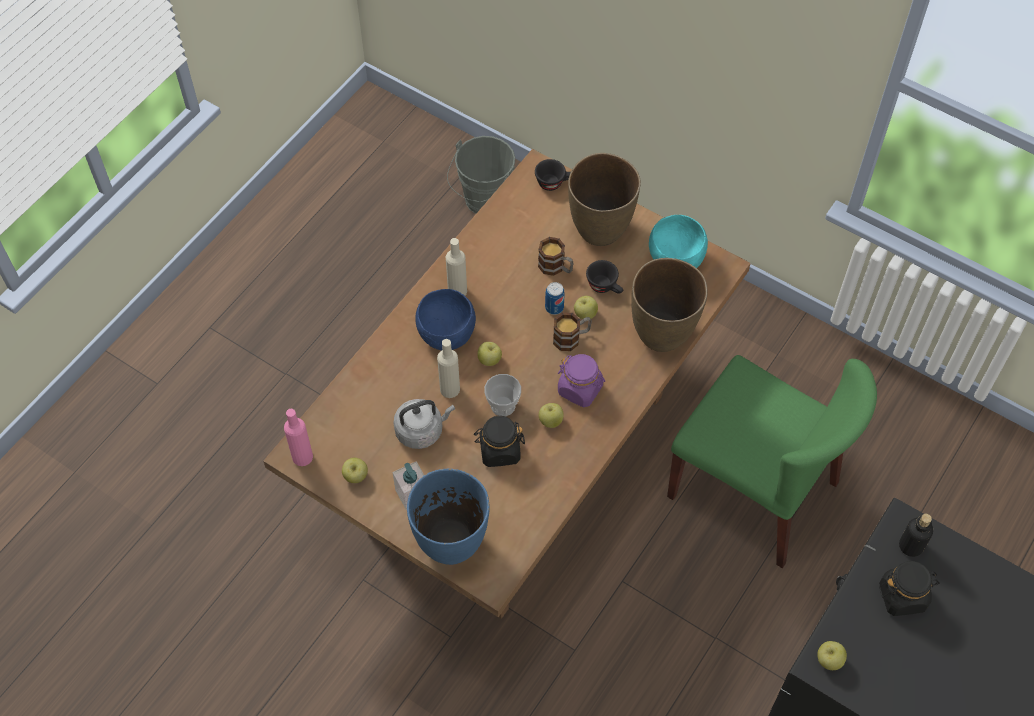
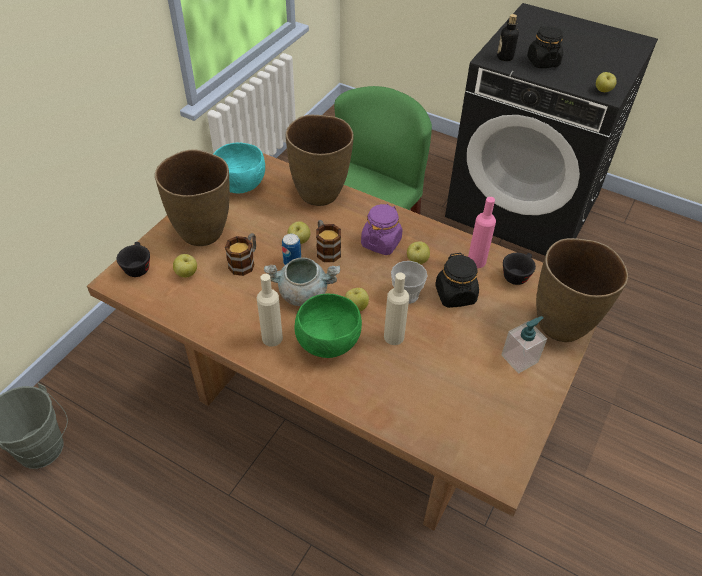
camera: 95 degrees left, 10 degrees down
pink bottle [284,409,313,466] -> pink bottle moved to [468,197,496,268]
apple [342,458,368,483] -> apple moved to [173,254,197,278]
grey kettle [393,399,455,449] -> none
blue vase [407,469,489,565] -> brown vase [536,238,628,342]
blue bowl [415,289,476,351] -> green bowl [295,293,362,358]
black cup [586,260,623,294] -> black cup moved to [503,253,536,285]
none -> grey cooking pot [264,257,340,306]

